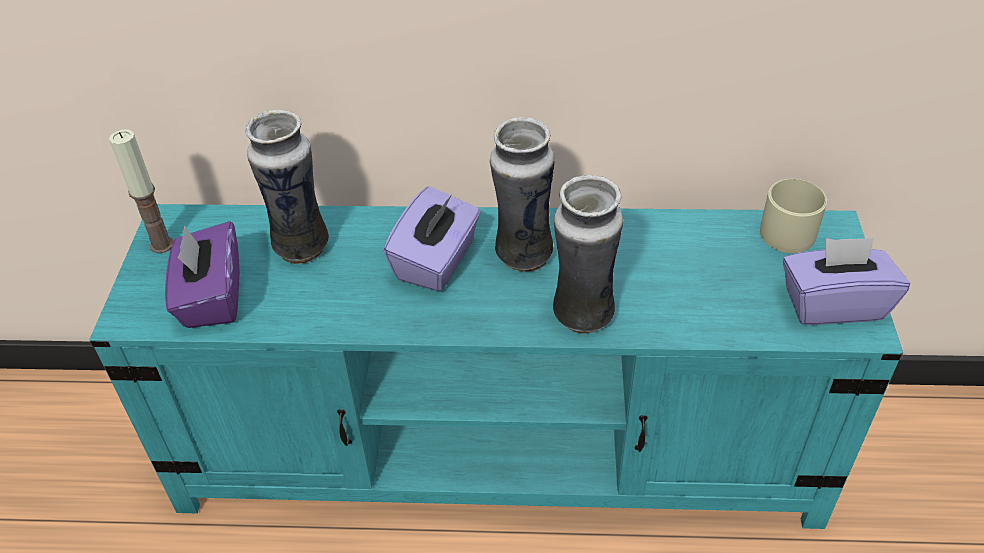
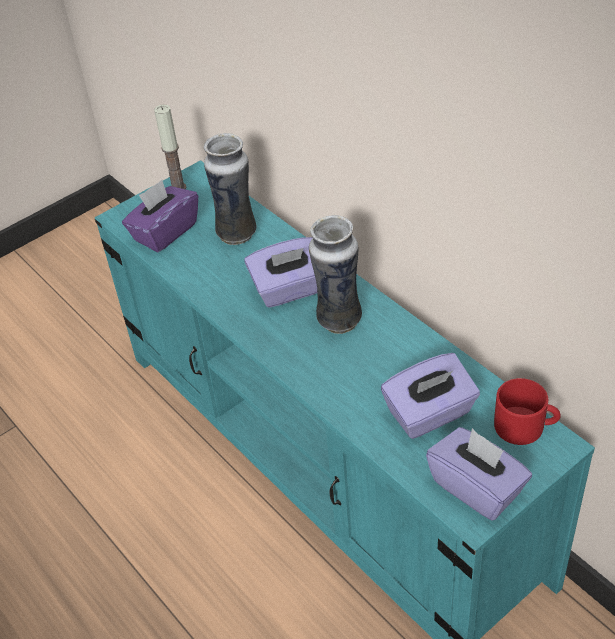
camera: 50 degrees right, 0 degrees up
vase [553,175,623,334] -> none
beige mug [760,179,827,253] -> red mug [494,378,561,445]
none -> purple tissue box [381,353,480,439]

